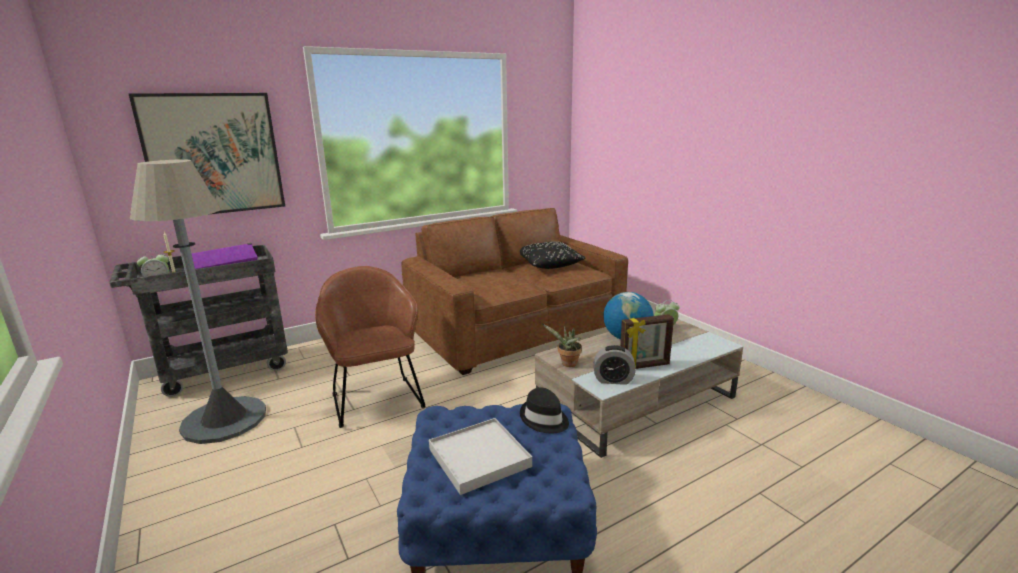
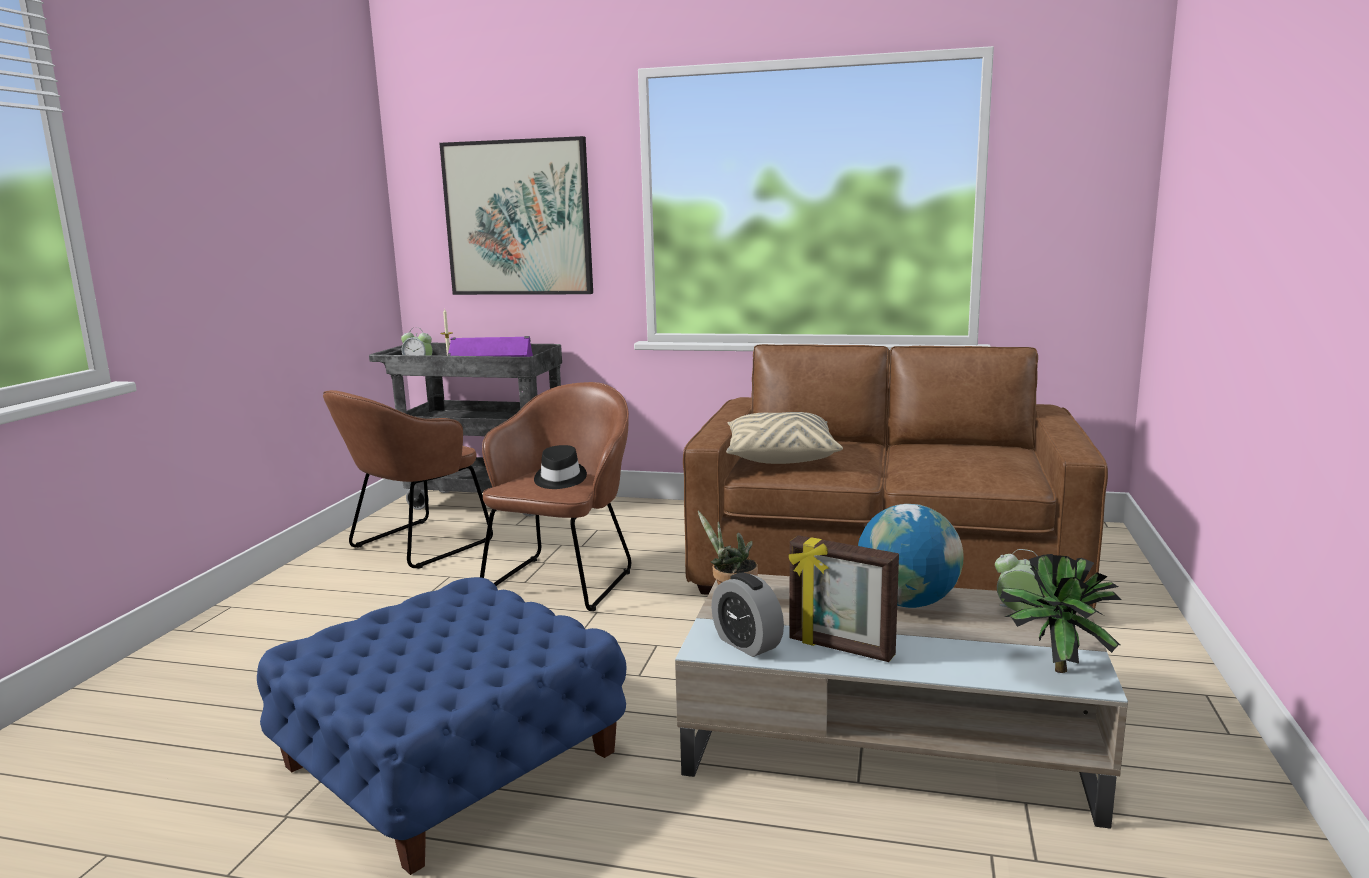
camera: 45 degrees right, 5 degrees down
grey floor lamp [130,160,266,444] -> brown armchair [323,390,493,569]
white tray [429,418,532,495] -> none
black pillow [520,241,586,269] -> none
black hat [520,388,569,433] -> black hat moved to [534,445,587,489]
none -> beige pillow [726,412,843,464]
none -> potted plant [1000,554,1122,673]

